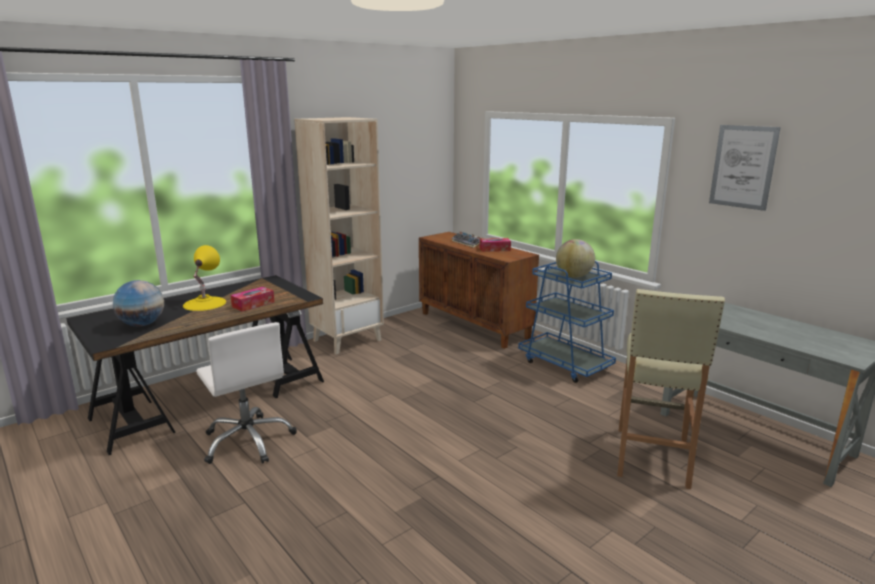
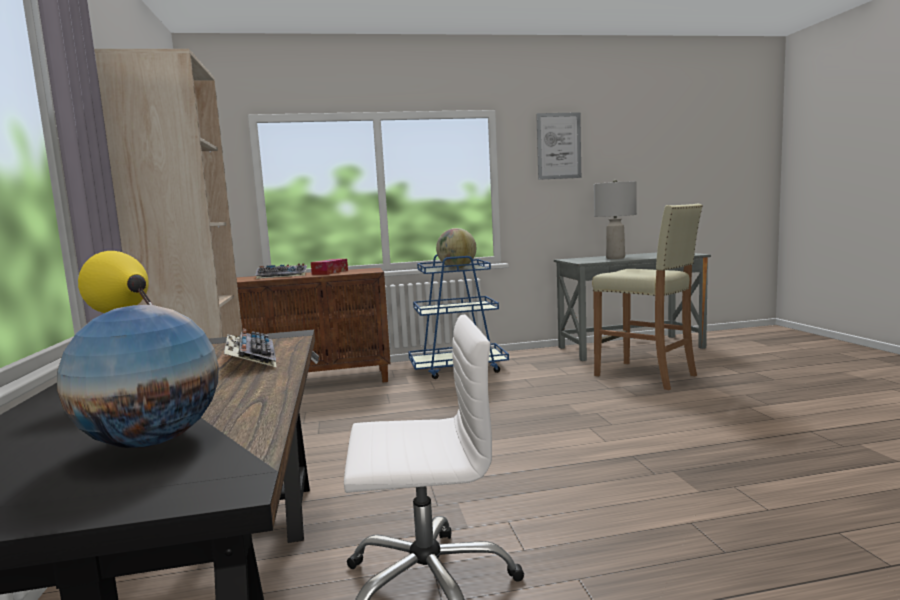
camera: 60 degrees left, 10 degrees down
tissue box [231,287,275,312] -> keyboard [224,329,276,367]
none -> grey table lamp [594,180,637,259]

